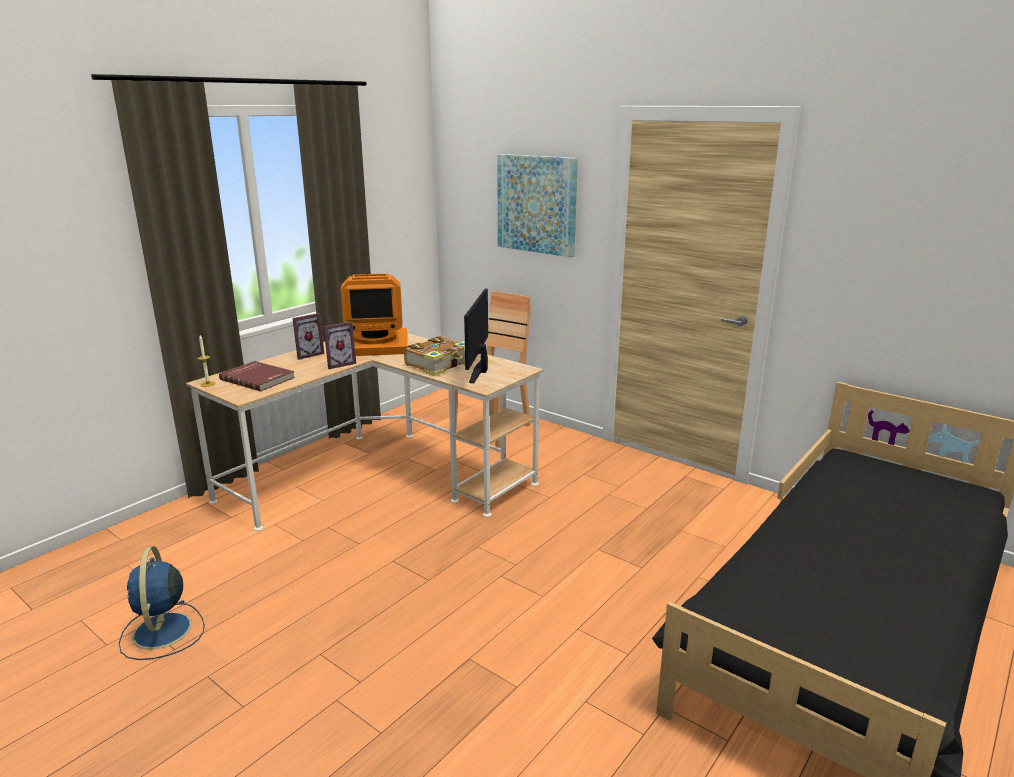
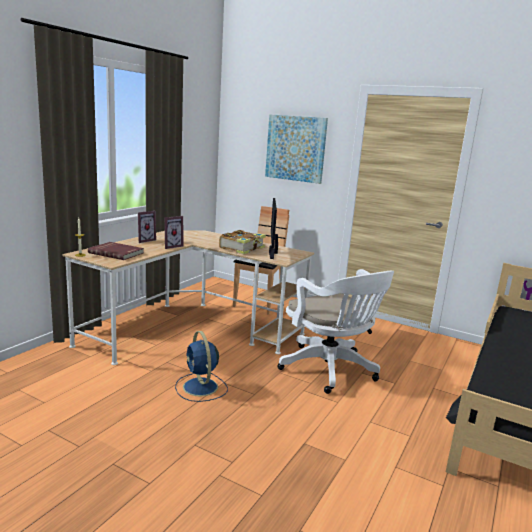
camera: 10 degrees left, 5 degrees down
blue fan [119,546,205,660] -> blue fan moved to [175,331,228,402]
monitor [340,274,407,356] -> none
none -> white office chair [277,269,394,394]

